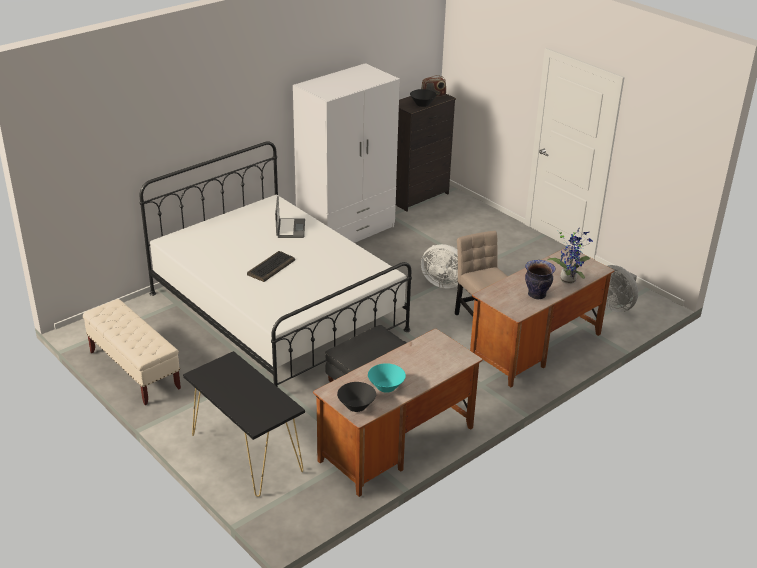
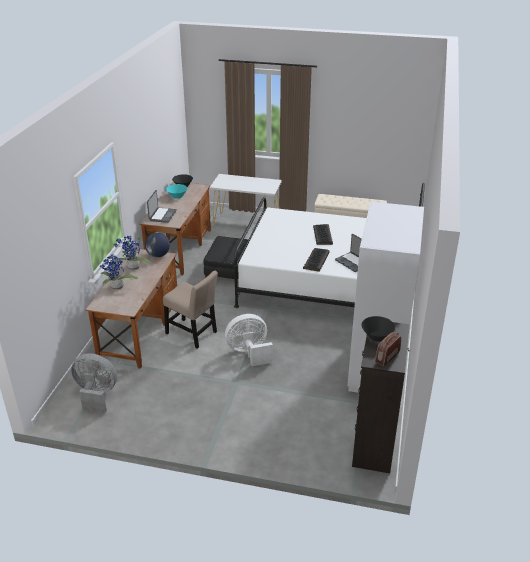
camera: 145 degrees right, 0 degrees up
black console table [183,351,305,497] -> white console table [210,174,282,226]
vase [525,260,556,299] -> potted plant [114,236,150,270]
none -> globe [145,233,170,257]
none -> laptop [147,190,177,223]
none -> keyboard [303,248,330,272]

